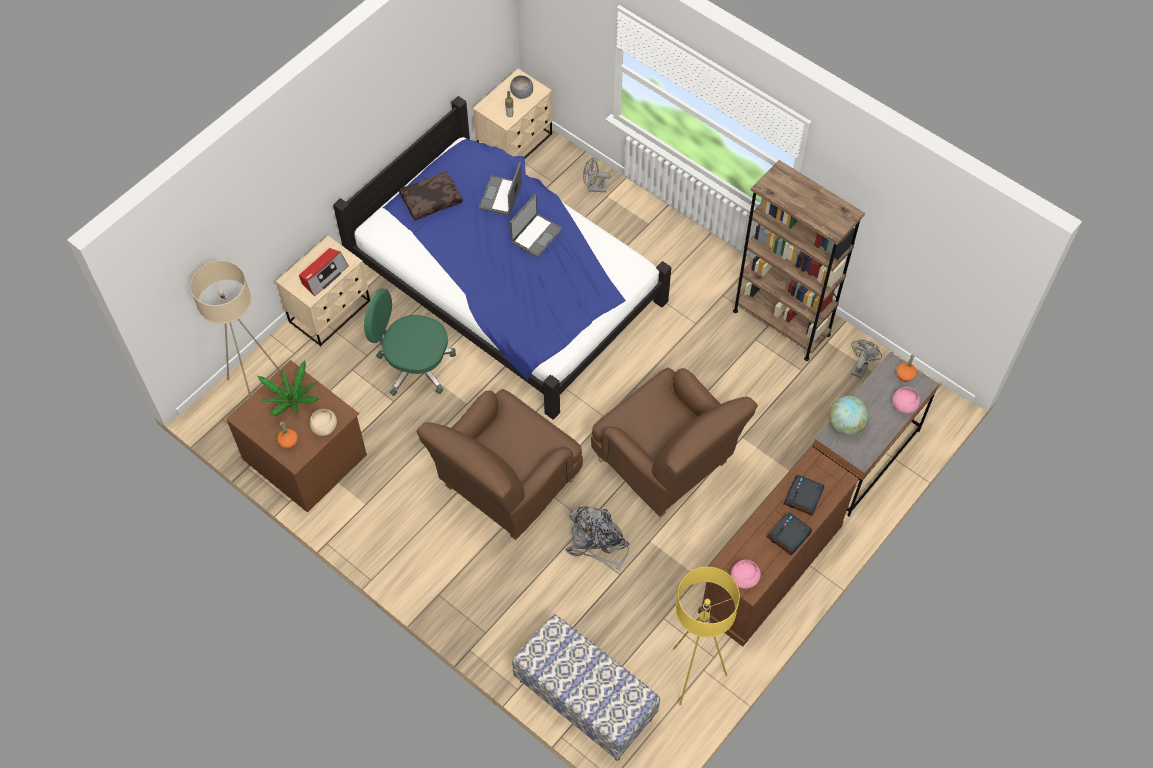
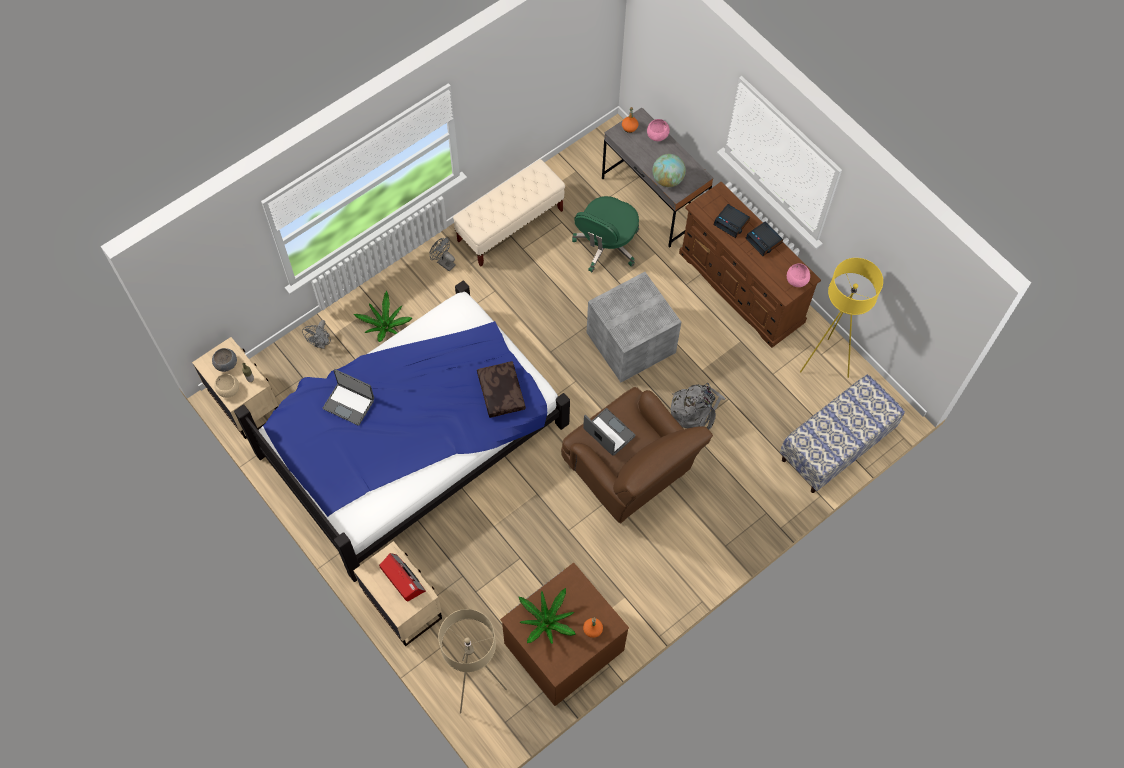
camera: 80 degrees left, 5 degrees up
beige bowl [309,409,337,436] -> beige bowl moved to [214,374,239,398]
green office chair [364,288,456,396] -> green office chair moved to [572,196,639,272]
brown pillow [399,171,463,221] -> brown pillow moved to [477,361,526,418]
laptop [510,194,563,257] -> laptop moved to [583,408,636,456]
brown armchair [591,368,758,517] -> grey storage box [587,272,681,382]
brown bookcase [733,160,865,361] -> beige bench [453,159,565,267]
grey fan [851,340,882,378] -> grey fan moved to [429,237,456,271]
none -> potted plant [354,291,412,342]

